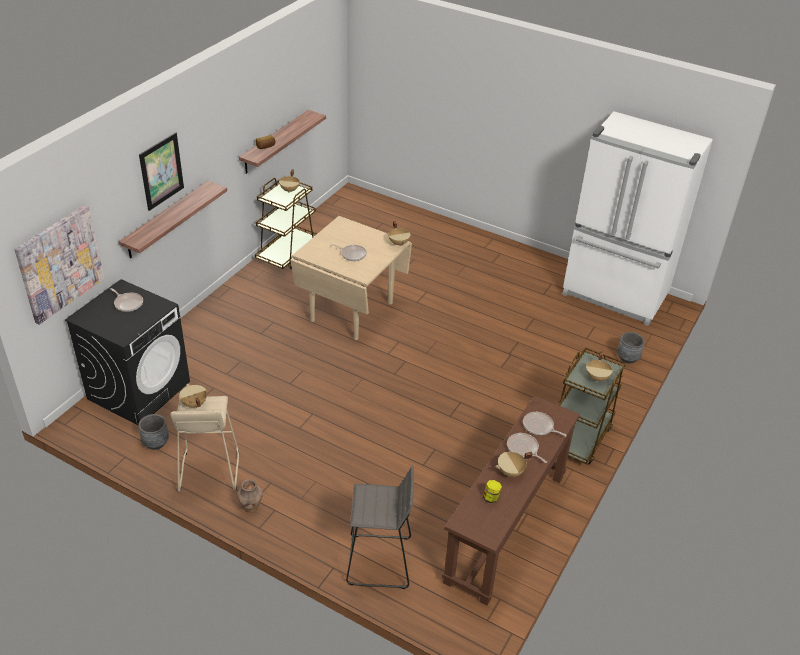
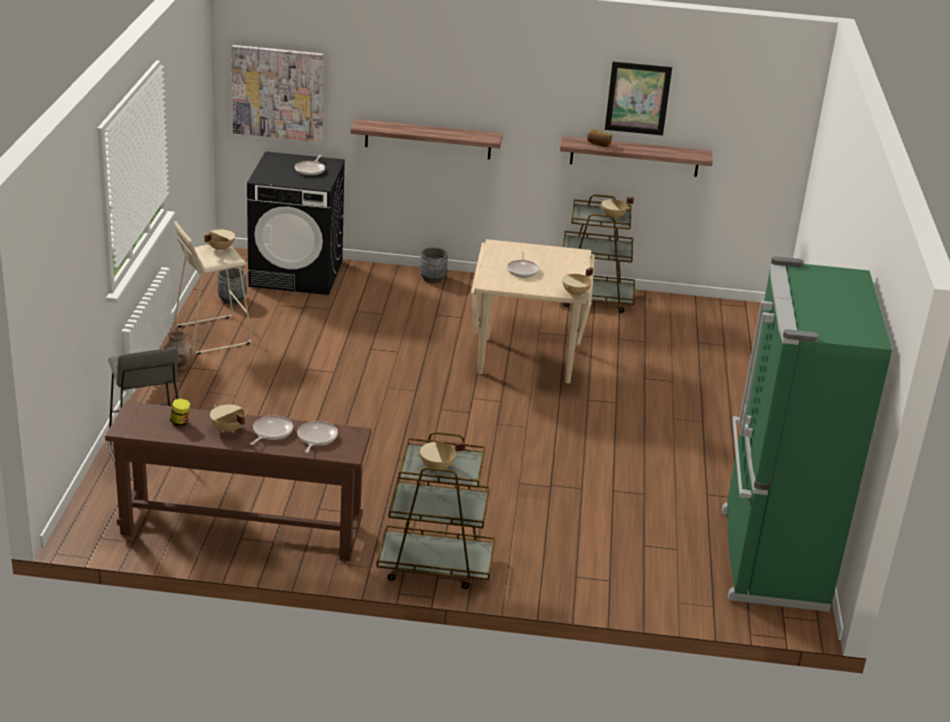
camera: 65 degrees right, 10 degrees down
picture [139,132,184,211] -> picture moved to [605,61,672,135]
white fridge [562,111,713,326] -> green fridge [722,256,892,612]
grey planter [617,332,645,364] -> grey planter moved to [420,247,448,283]

